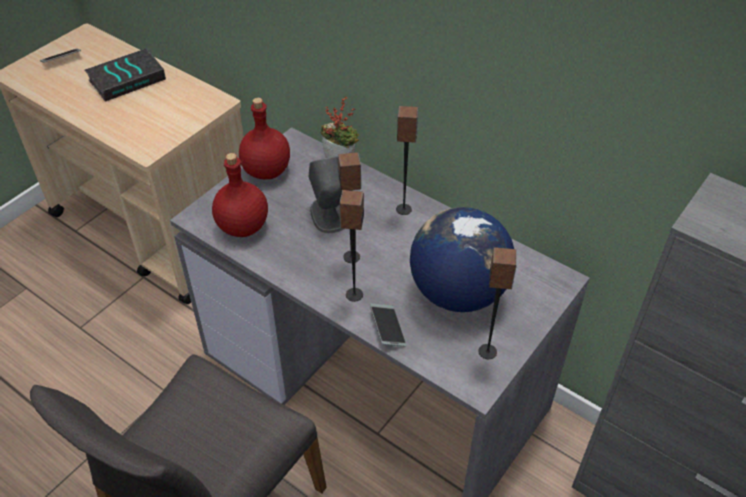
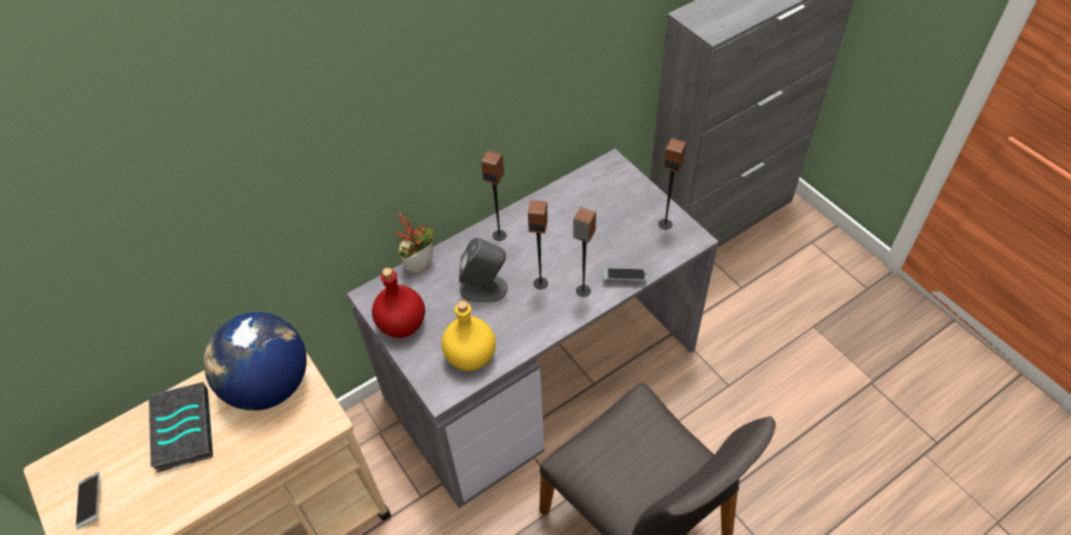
camera: 70 degrees left, 5 degrees up
red bottle [212,153,268,237] -> yellow bottle [441,300,496,371]
globe [410,207,514,312] -> globe moved to [204,312,307,411]

